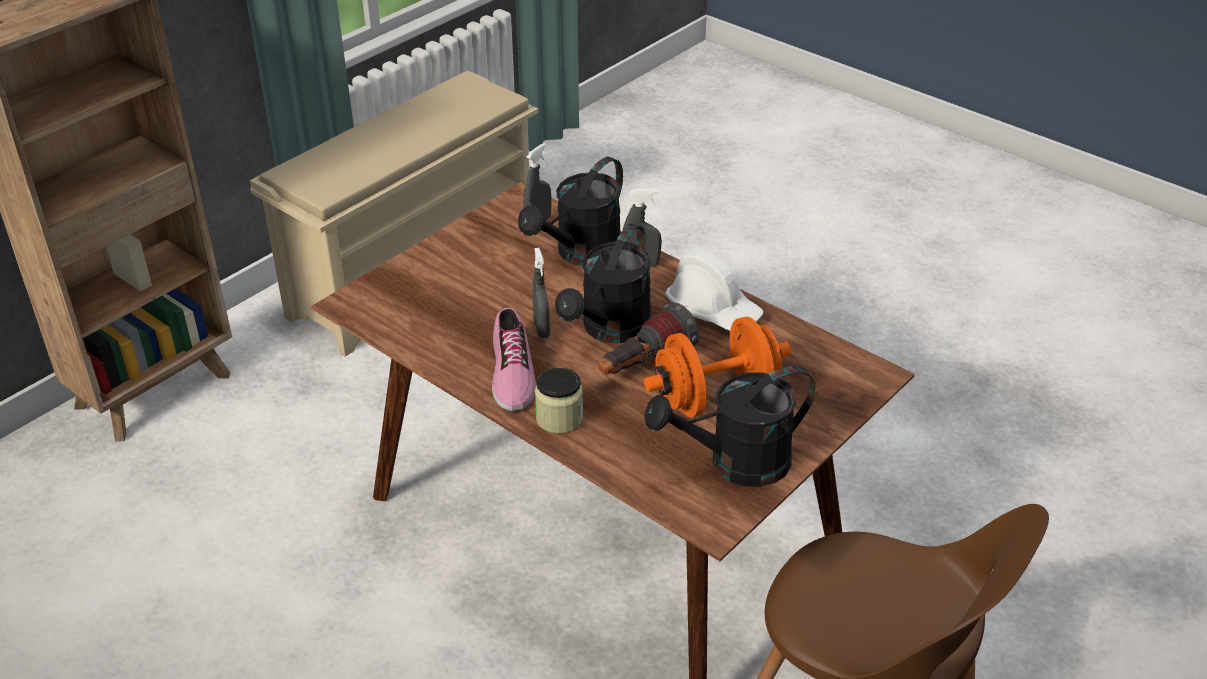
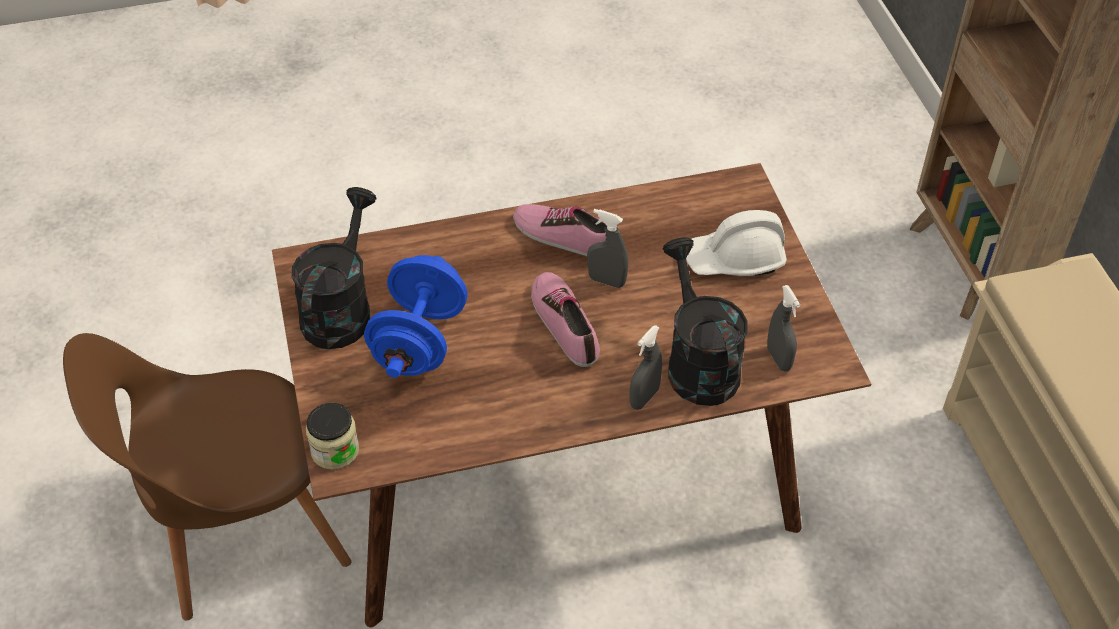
camera: 125 degrees right, 10 degrees up
jar [535,368,583,434] -> jar moved to [306,403,359,470]
black watering can [555,224,652,344] -> shoe [531,272,600,367]
flashlight [599,303,699,375] -> none
orange dumbbell [644,316,791,417] -> blue dumbbell [364,255,468,377]
white hard hat [665,250,763,330] -> white hard hat moved to [686,210,787,276]

